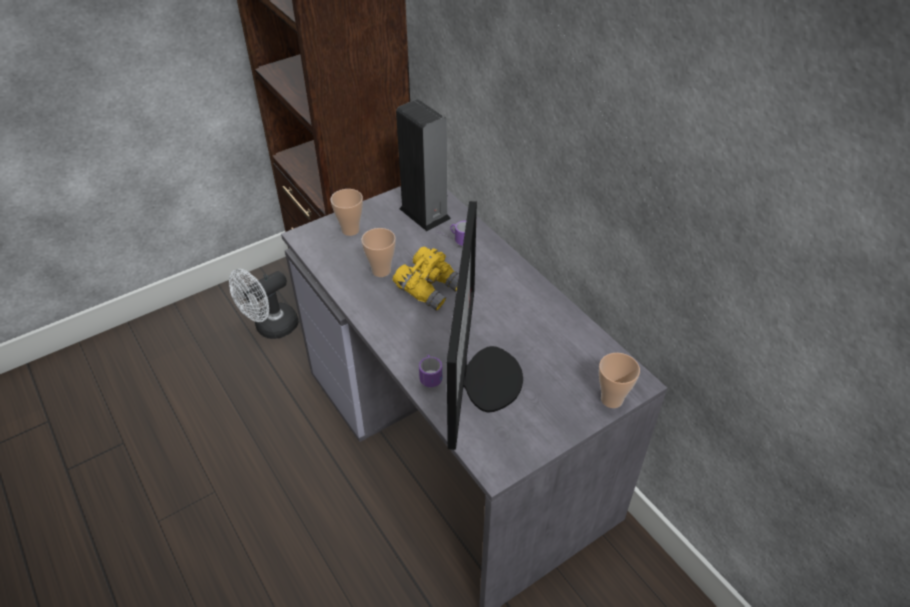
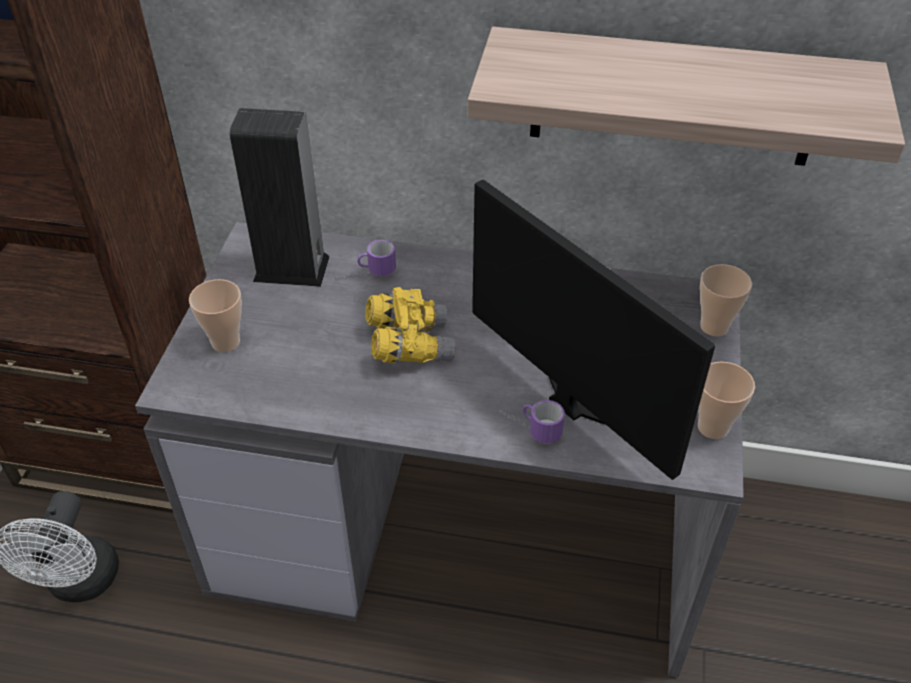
camera: 45 degrees left, 0 degrees up
cup [361,228,396,277] -> cup moved to [698,362,755,439]
none -> shelf [467,27,905,166]

